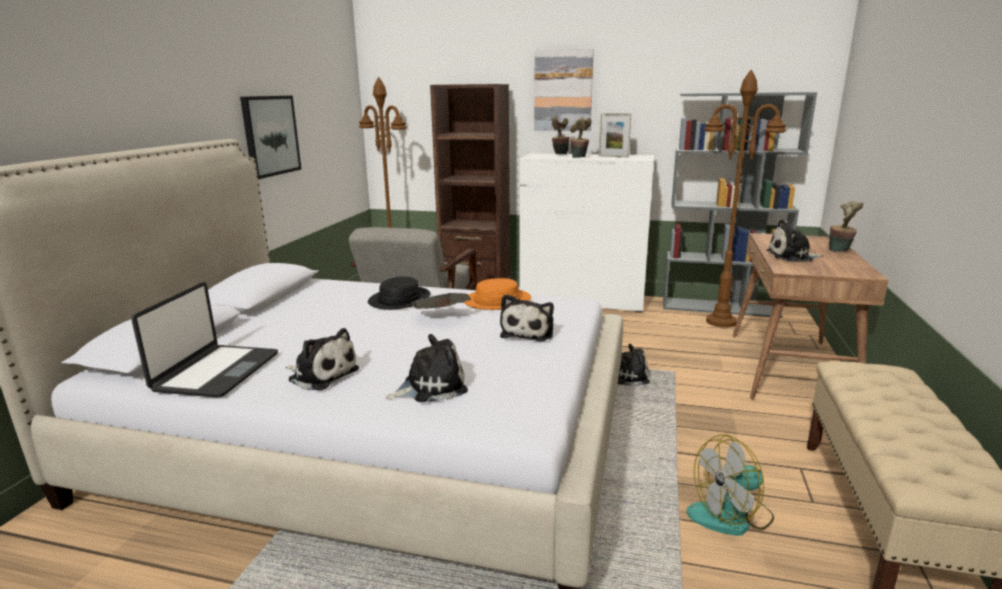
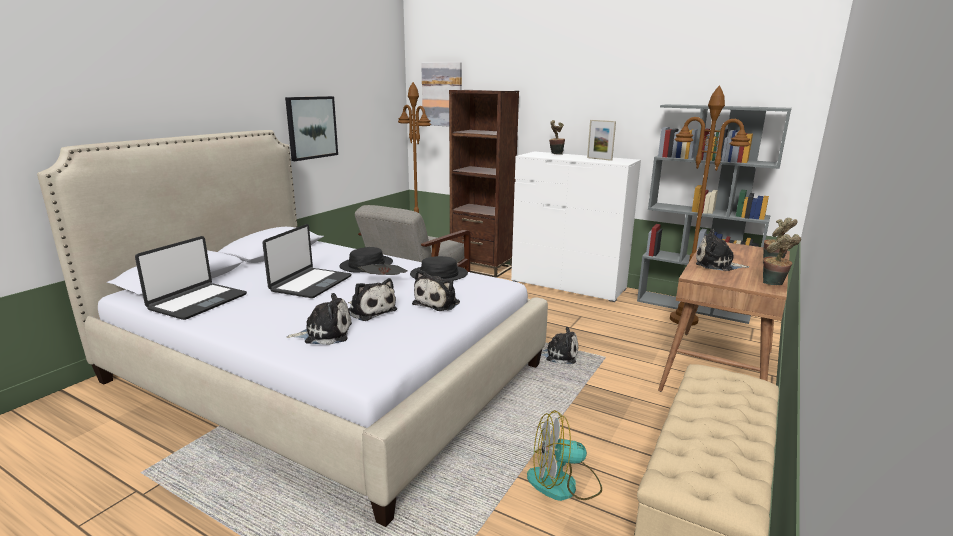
camera: 15 degrees right, 0 degrees up
plush toy [285,328,359,390] -> plush toy moved to [348,278,397,321]
orange hat [464,278,531,310] -> black hat [410,256,468,281]
picture [534,49,594,131] -> picture moved to [421,62,462,126]
potted plant [570,117,592,158] -> potted plant moved to [763,234,801,285]
none -> laptop [262,224,351,298]

